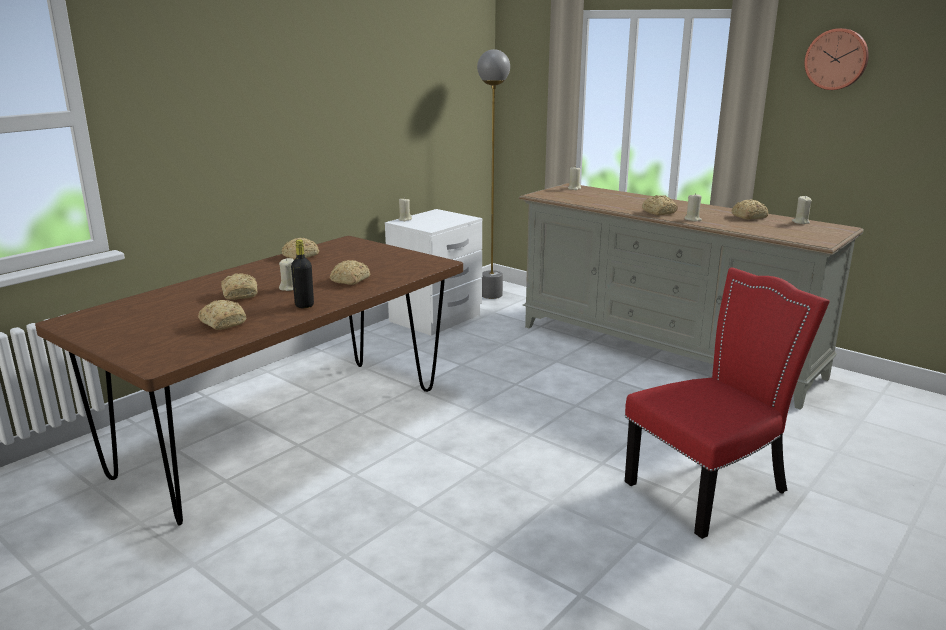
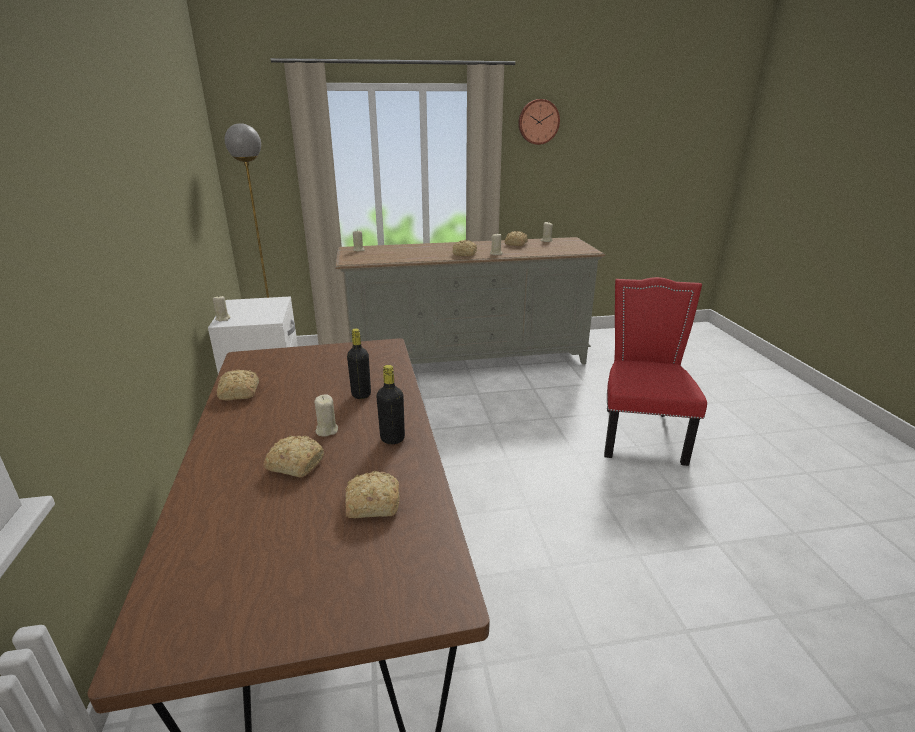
camera: 50 degrees left, 5 degrees up
bread [330,260,370,285] -> black bottle [347,328,371,399]

